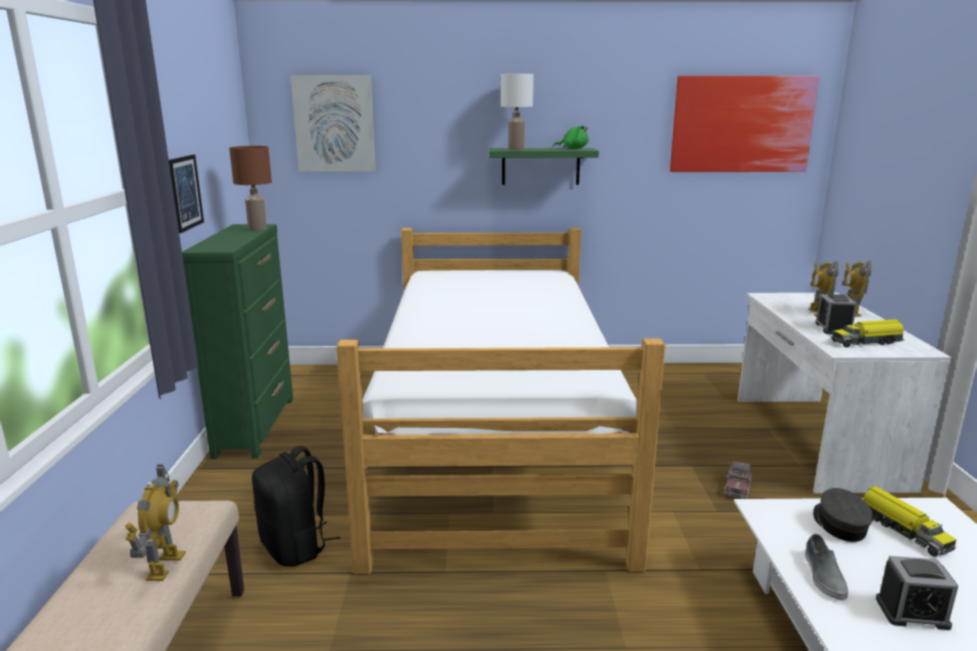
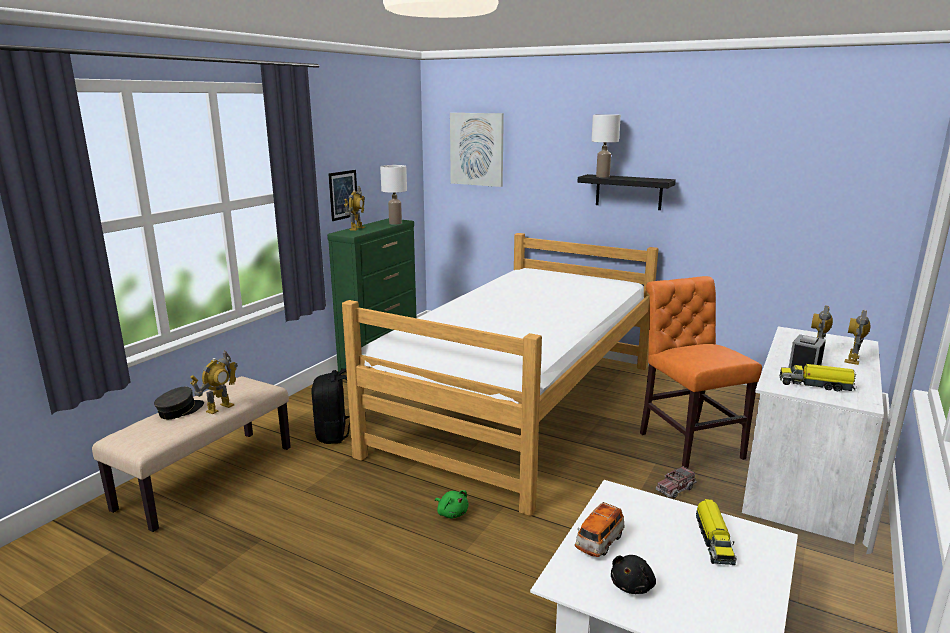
camera: 30 degrees right, 0 degrees up
brown table lamp [229,146,272,231] -> white table lamp [380,165,407,225]
green shelf [489,148,599,185] -> black shelf [577,174,676,210]
green plush toy [553,126,588,149] -> green plush toy moved to [435,490,468,518]
picture [670,76,820,172] -> none
grey shoe [805,534,848,600] -> toy car [575,502,624,557]
grey cap [813,488,873,542] -> grey cap moved to [154,387,204,419]
alarm clock [876,556,958,630] -> black plush toy [611,555,656,594]
none -> toy robot [344,186,365,231]
none -> orange chair [640,276,762,469]

